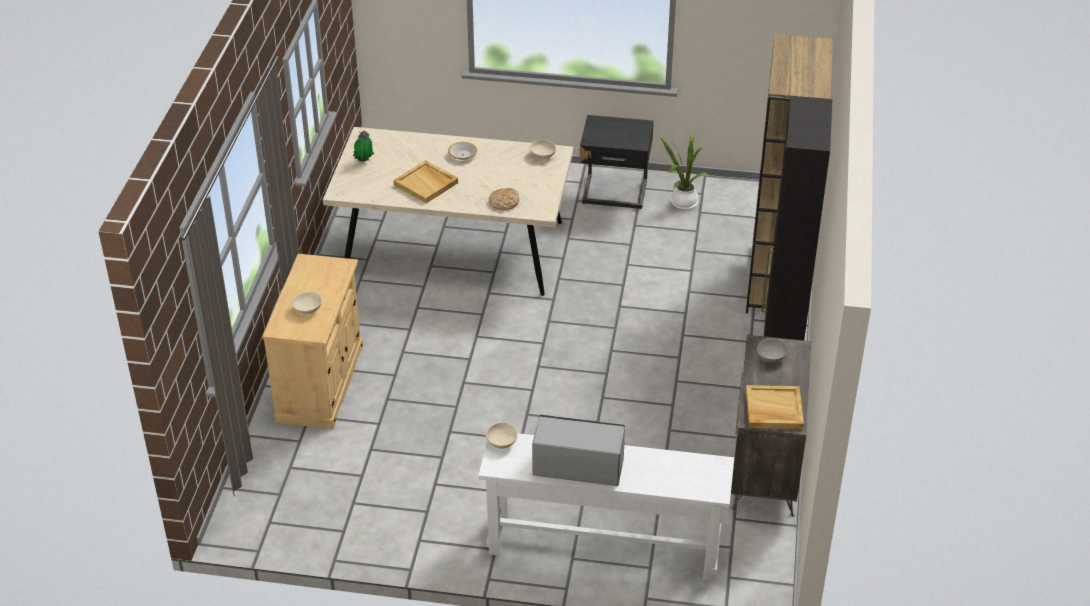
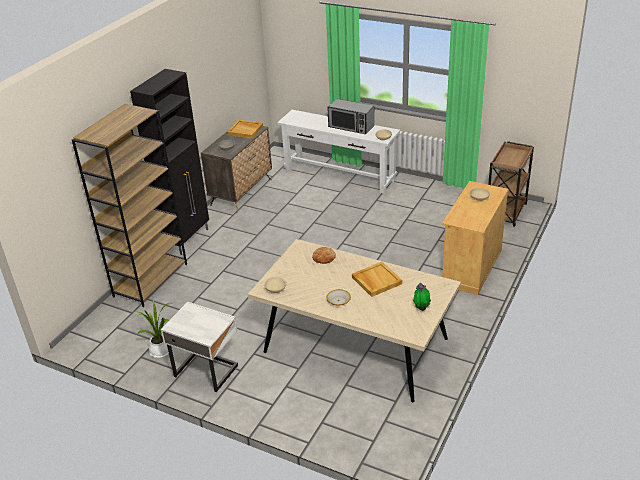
camera: 160 degrees left, 5 degrees down
black nightstand [580,115,654,209] -> white nightstand [161,302,238,392]
none -> brown cart [488,141,534,227]

